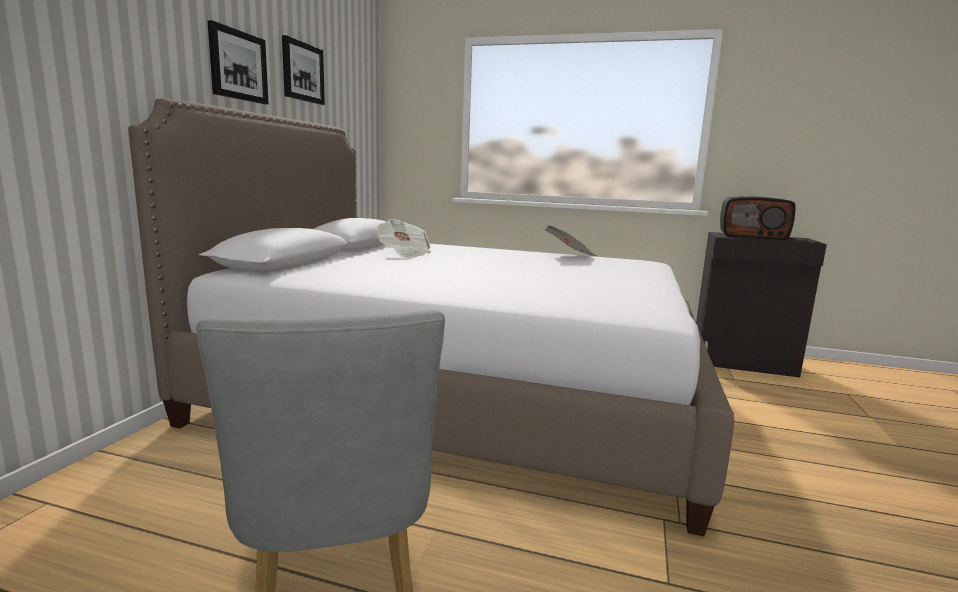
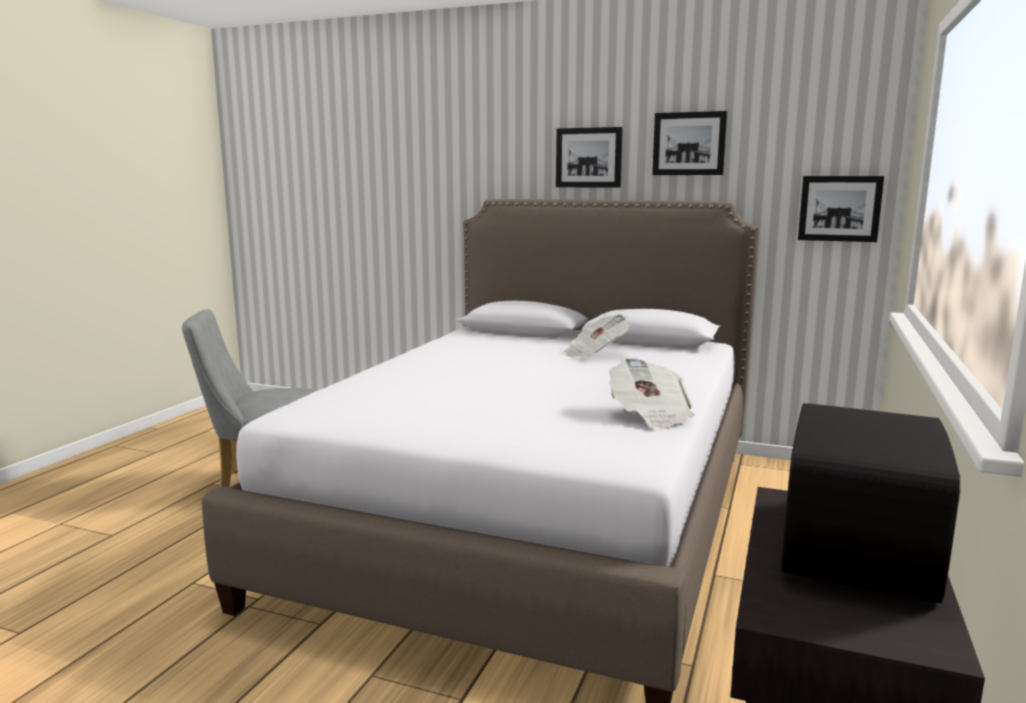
camera: 95 degrees right, 0 degrees up
none -> picture [798,176,884,242]

